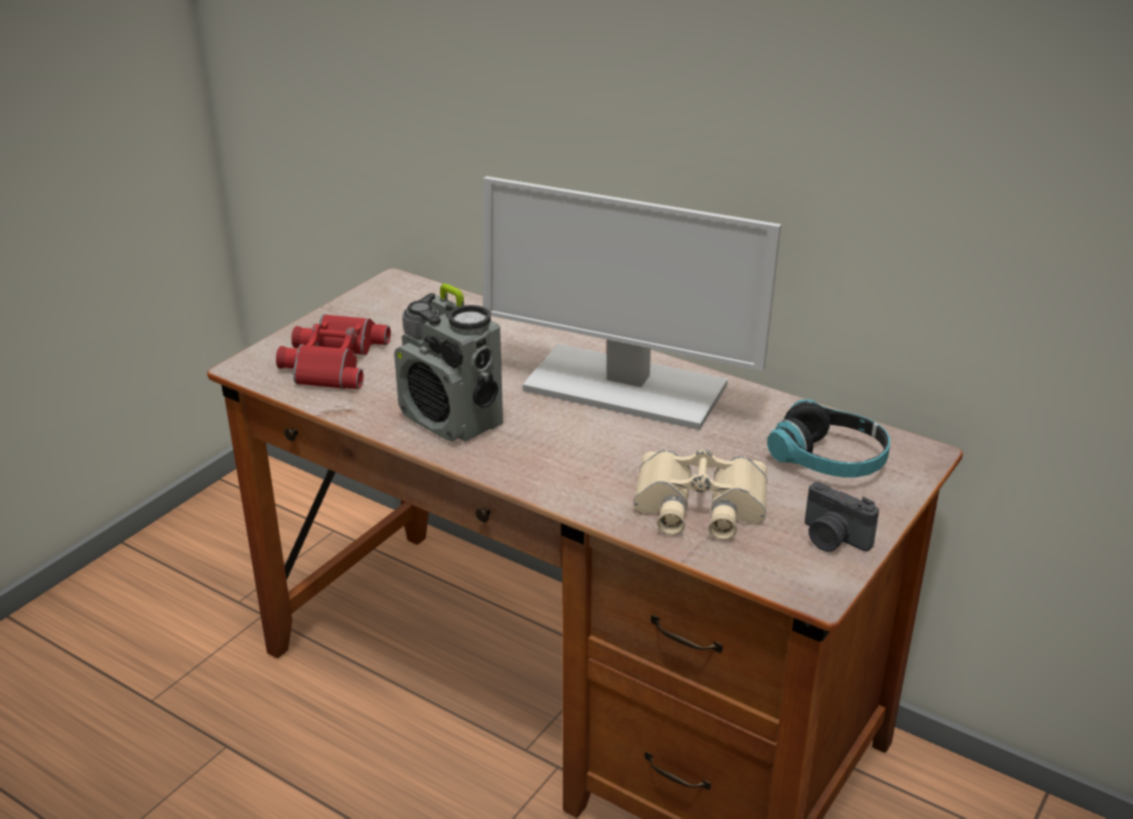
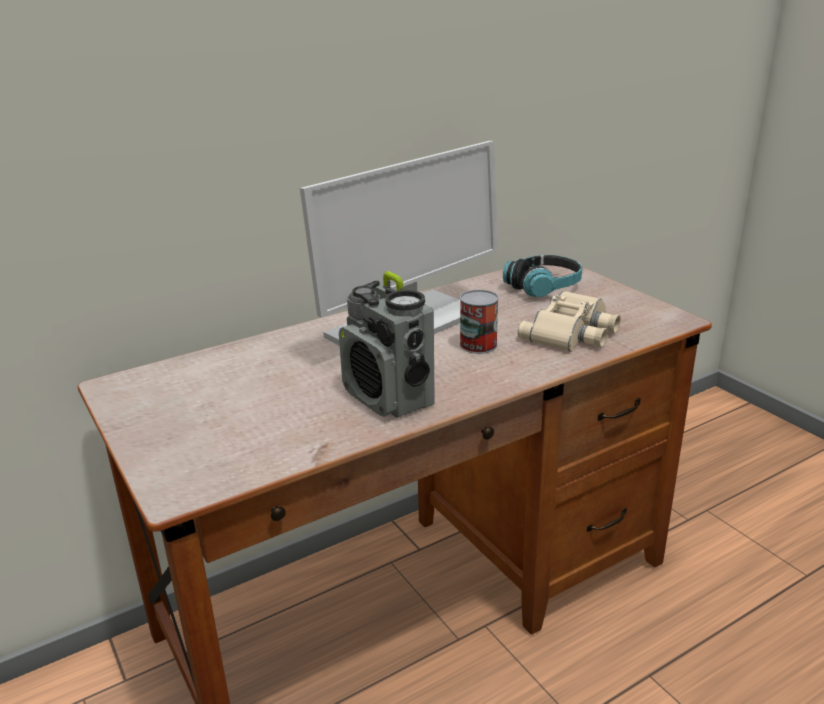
camera: 65 degrees left, 5 degrees down
red binoculars [276,314,391,389] -> none
radio [394,283,503,442] -> radio turned 75 degrees clockwise [339,271,435,418]
camera [805,482,879,552] -> none
none -> can [460,290,499,354]

